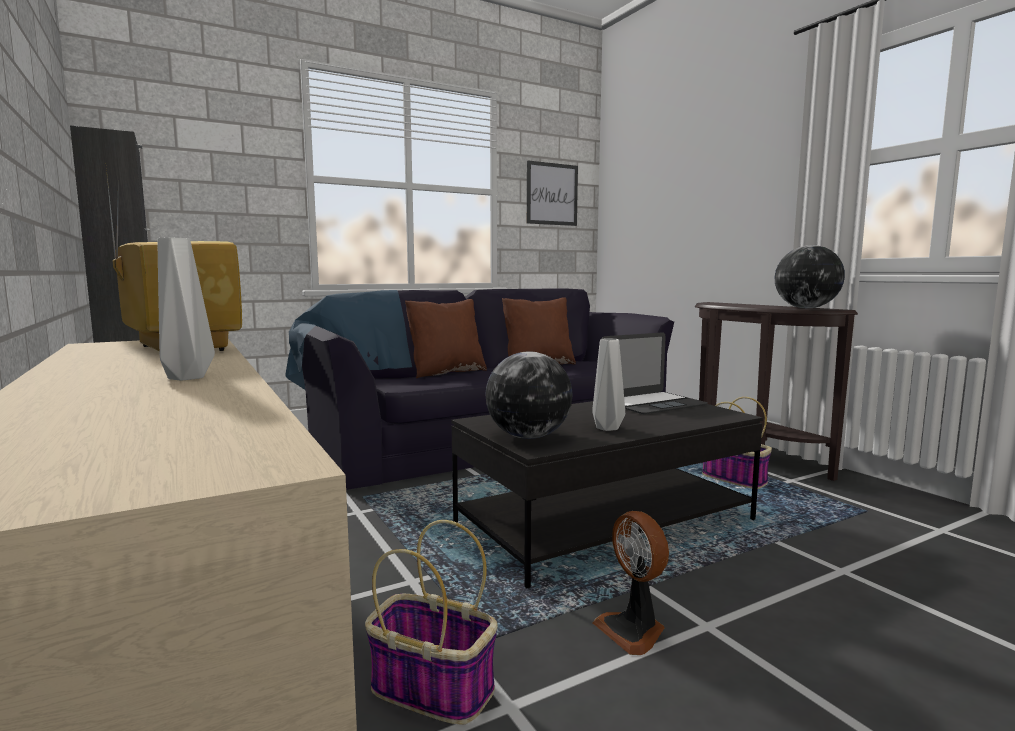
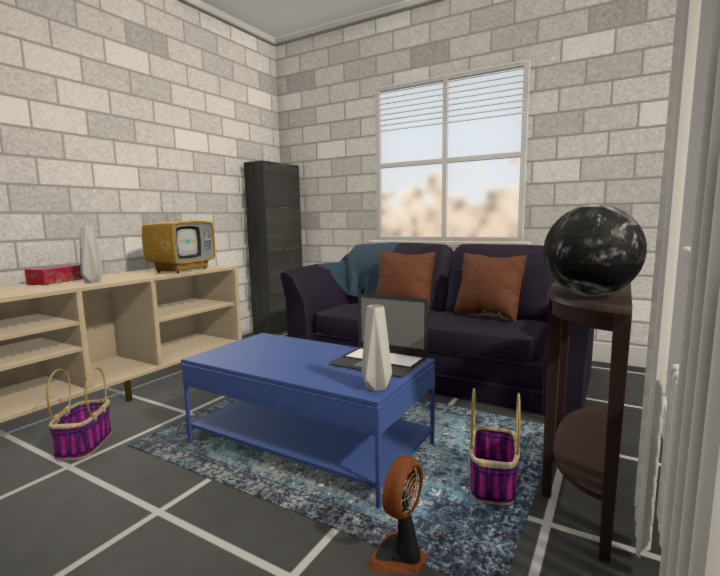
camera: 60 degrees right, 0 degrees up
black coffee table [451,401,763,588] -> blue coffee table [181,333,435,509]
globe [485,352,573,439] -> none
picture [527,160,578,226] -> none
grey vase [592,338,625,431] -> grey vase moved to [362,305,392,391]
fan [593,511,669,655] -> fan moved to [366,455,428,573]
none -> tissue box [24,265,83,285]

